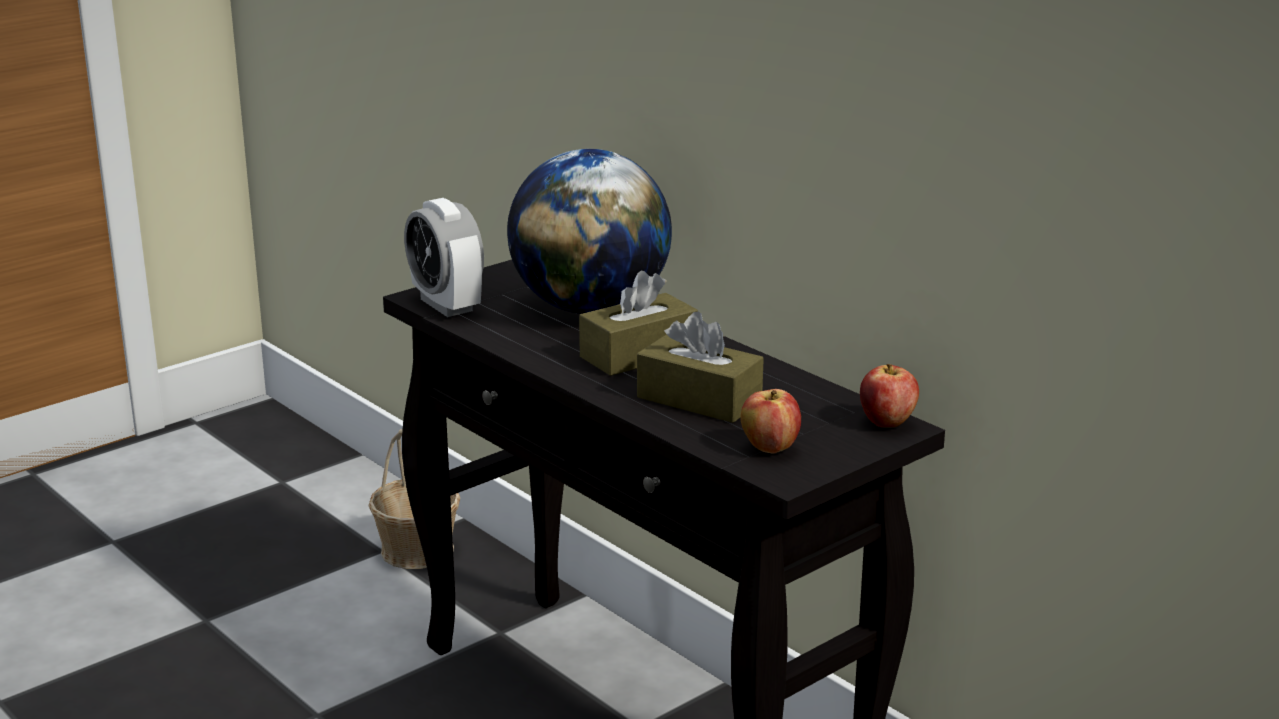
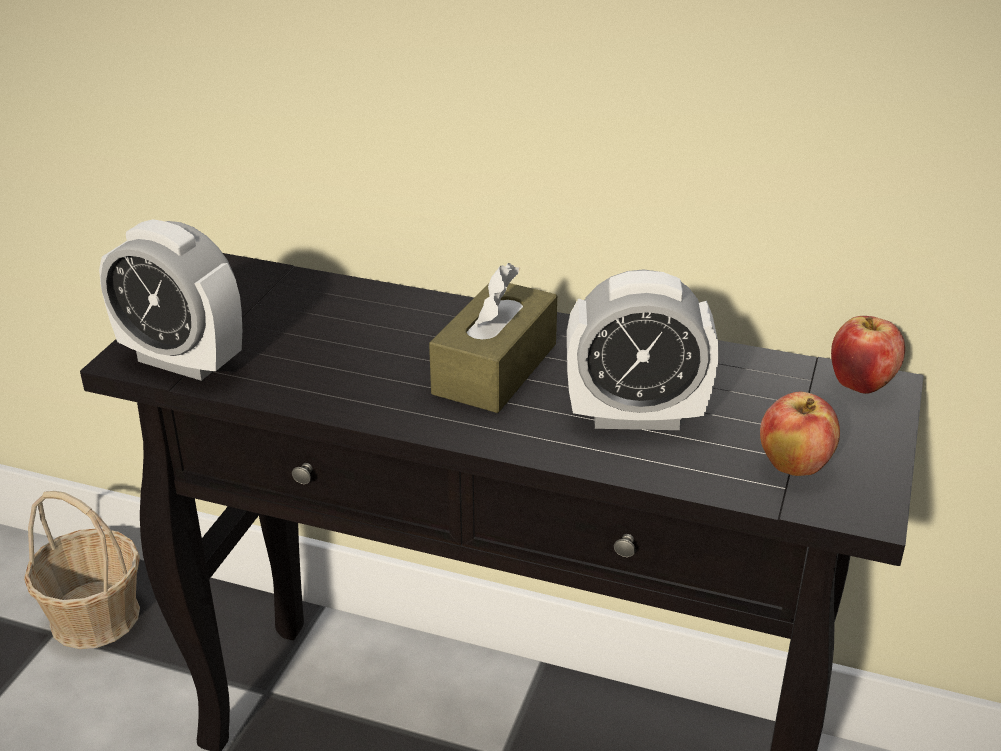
camera: 30 degrees left, 10 degrees up
globe [507,149,672,314] -> none
brown tissue box [637,312,764,423] -> alarm clock [567,269,719,430]

